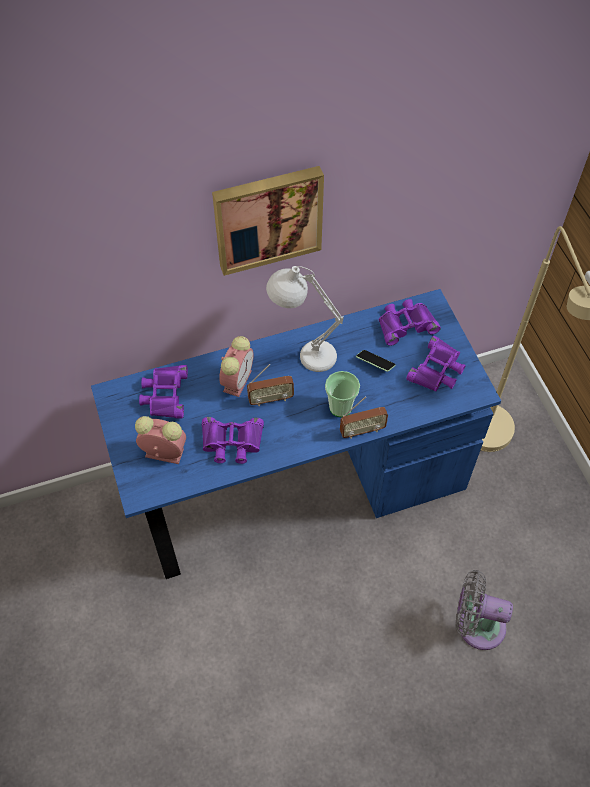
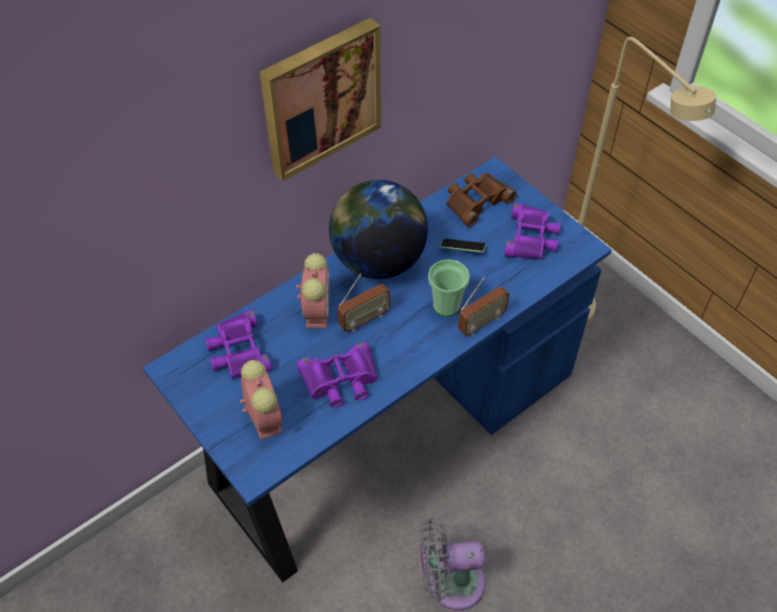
camera: 20 degrees left, 5 degrees down
alarm clock [135,416,186,464] -> alarm clock turned 75 degrees clockwise [240,360,283,440]
white table lamp [266,266,344,372] -> globe [329,180,428,279]
purple binoculars [378,299,441,346] -> brown binoculars [446,173,517,227]
grey fan [456,570,513,650] -> grey fan moved to [420,518,486,611]

